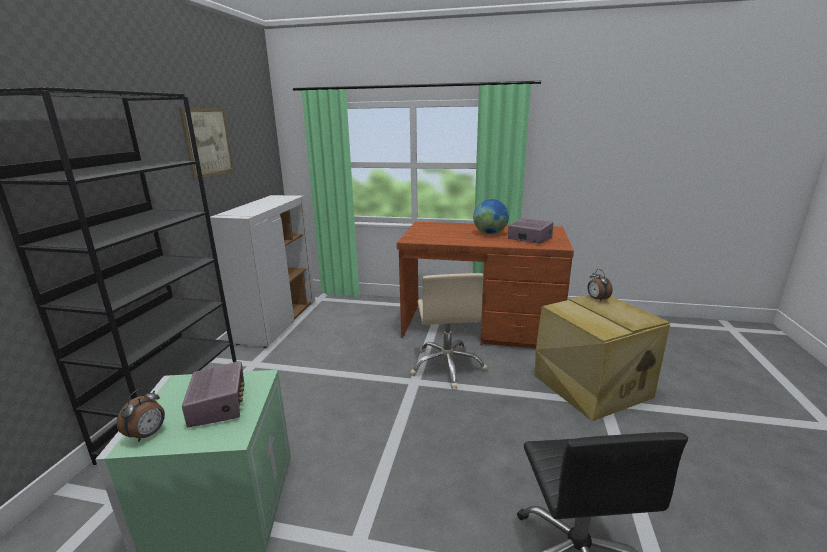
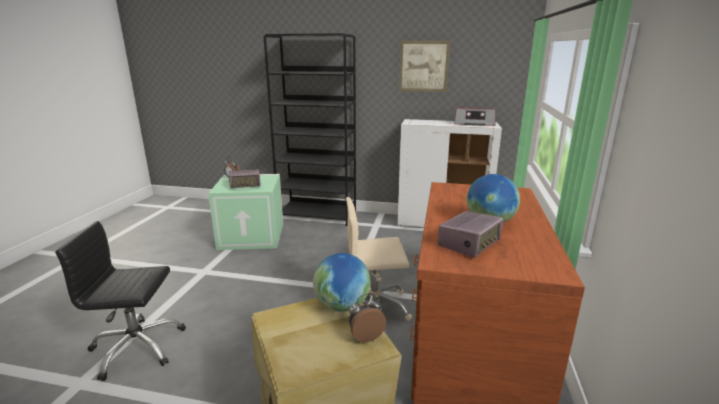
camera: 90 degrees right, 0 degrees up
none -> globe [313,253,370,312]
none -> radio [454,108,496,126]

